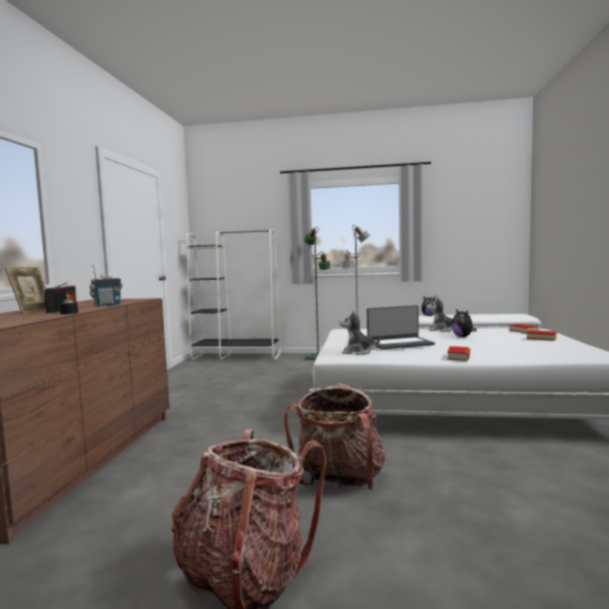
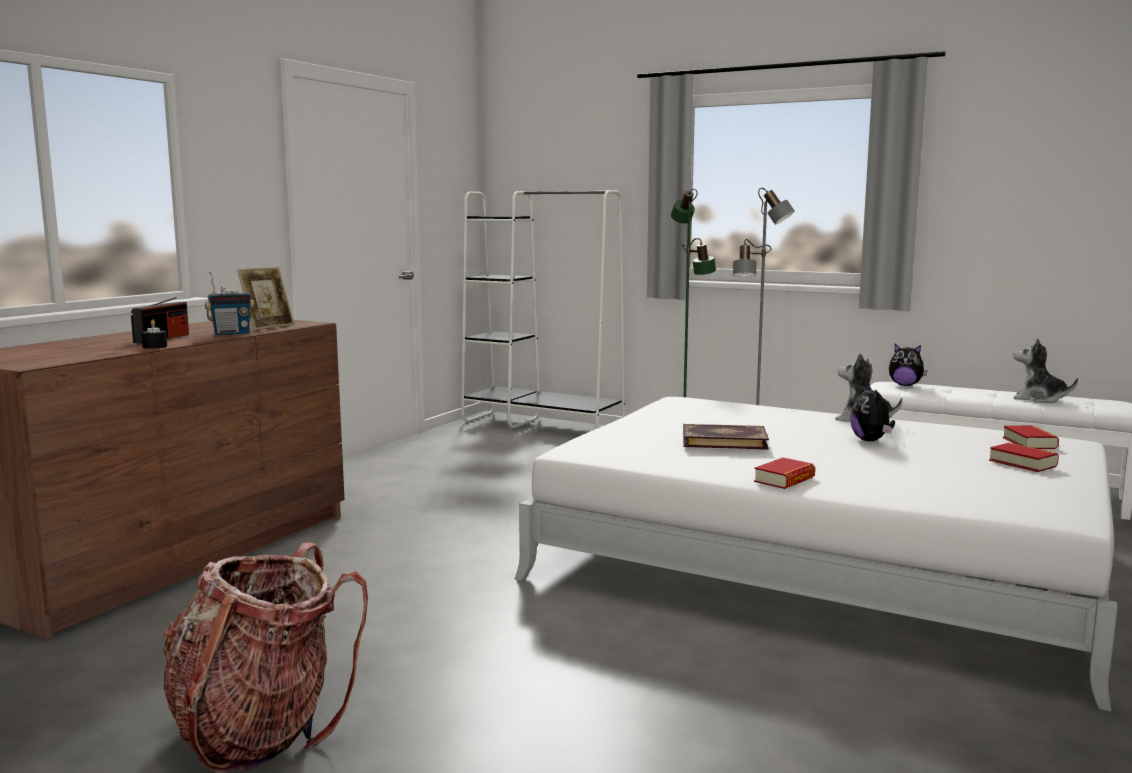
camera: 20 degrees right, 5 degrees up
picture frame [5,267,46,314] -> picture frame moved to [237,267,295,330]
backpack [284,383,385,490] -> none
plush toy [339,310,381,355] -> plush toy moved to [1013,338,1078,403]
laptop [367,305,435,349] -> book [683,424,769,450]

